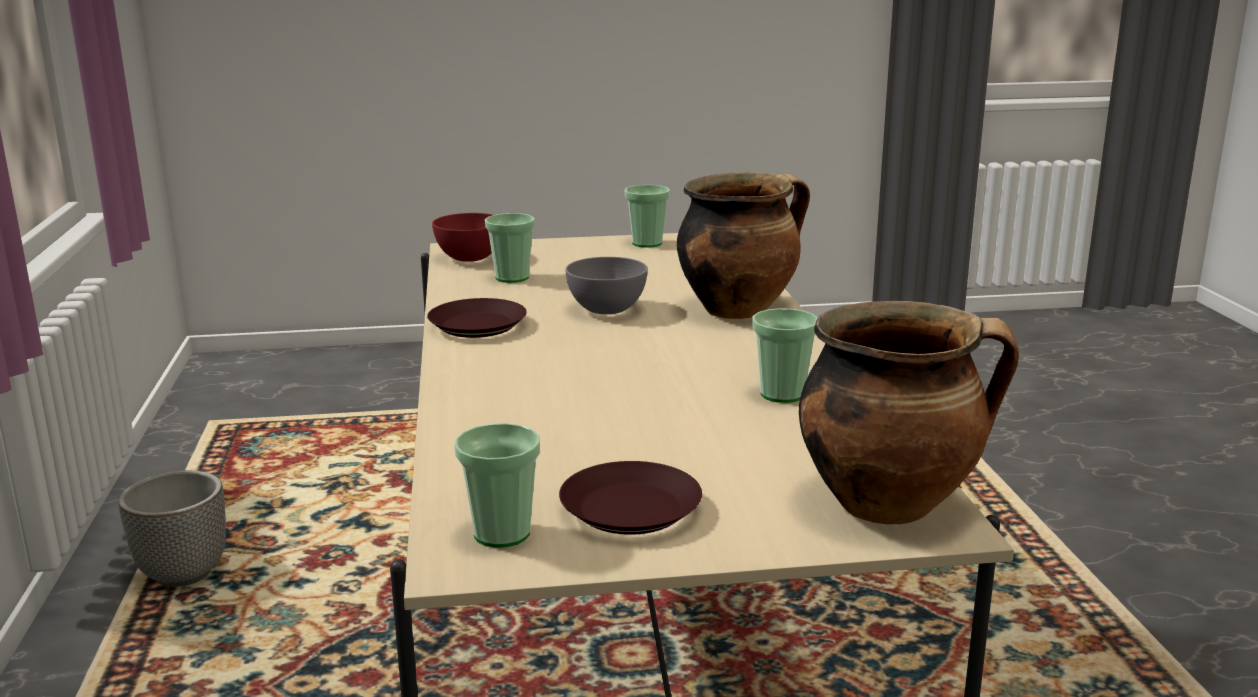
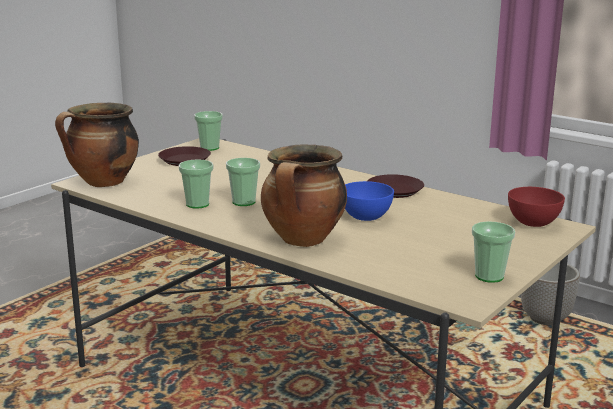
camera: 135 degrees right, 0 degrees up
cup [485,213,535,283] -> cup moved to [226,158,260,206]
grey bowl [565,257,648,314] -> blue bowl [345,181,394,221]

